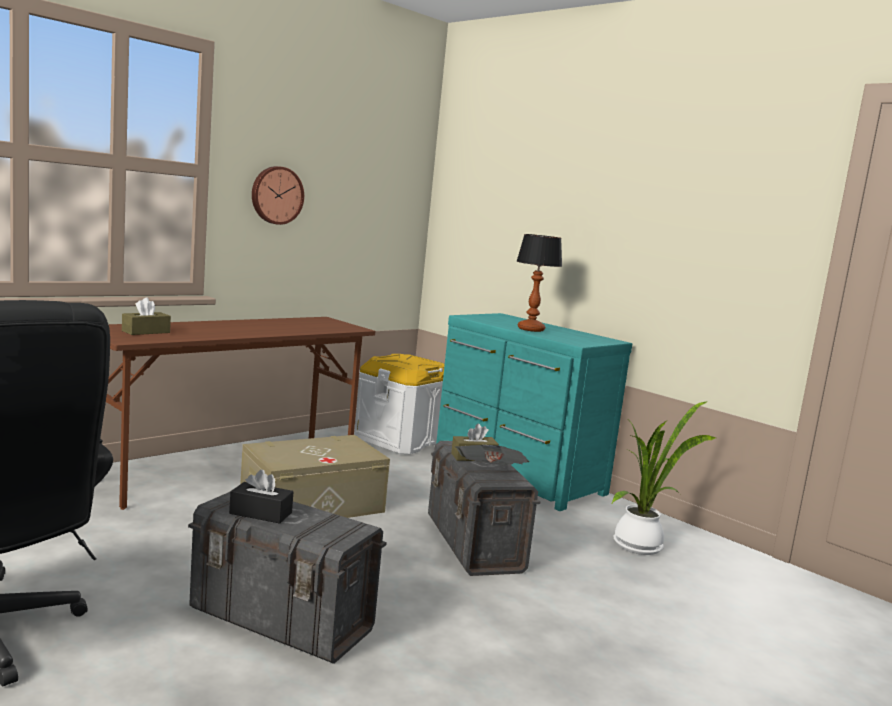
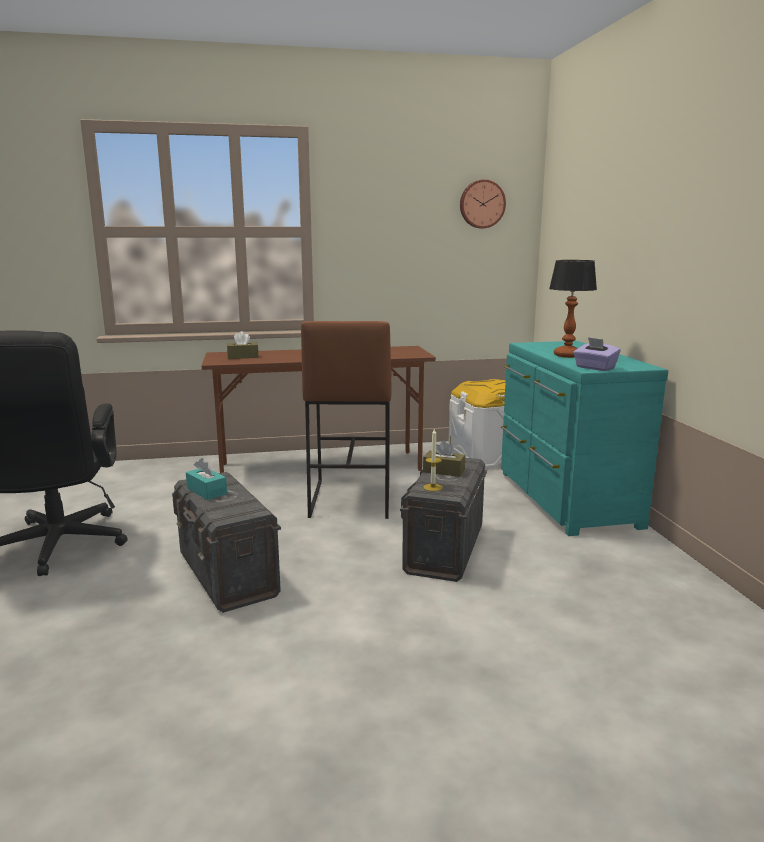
camera: 35 degrees right, 5 degrees up
black tissue box [229,469,293,524] -> turquoise tissue box [186,458,227,500]
beige storage box [240,435,390,518] -> brown stool [301,321,391,519]
wall clock [252,166,304,225] -> wall clock moved to [460,179,506,228]
newspaper [455,445,529,465] -> candle [423,429,443,491]
potted plant [611,401,716,555] -> none
none -> purple tissue box [573,337,621,371]

